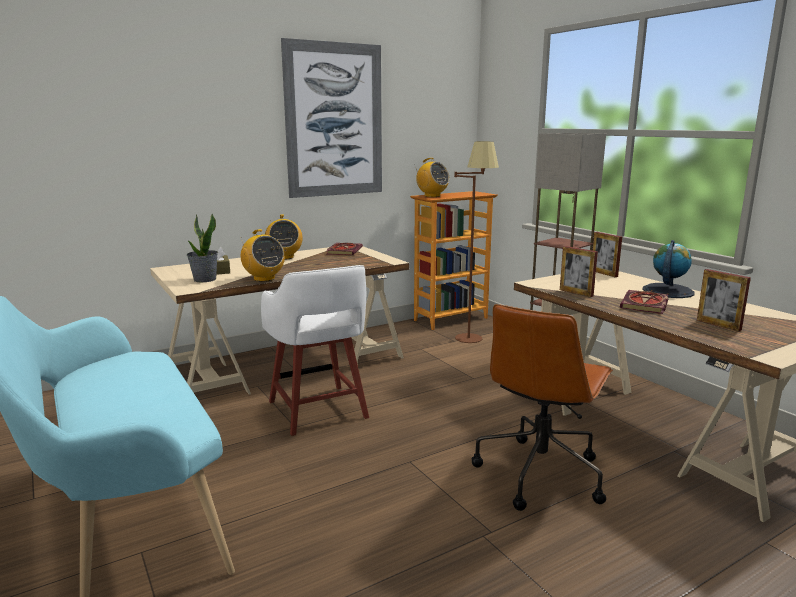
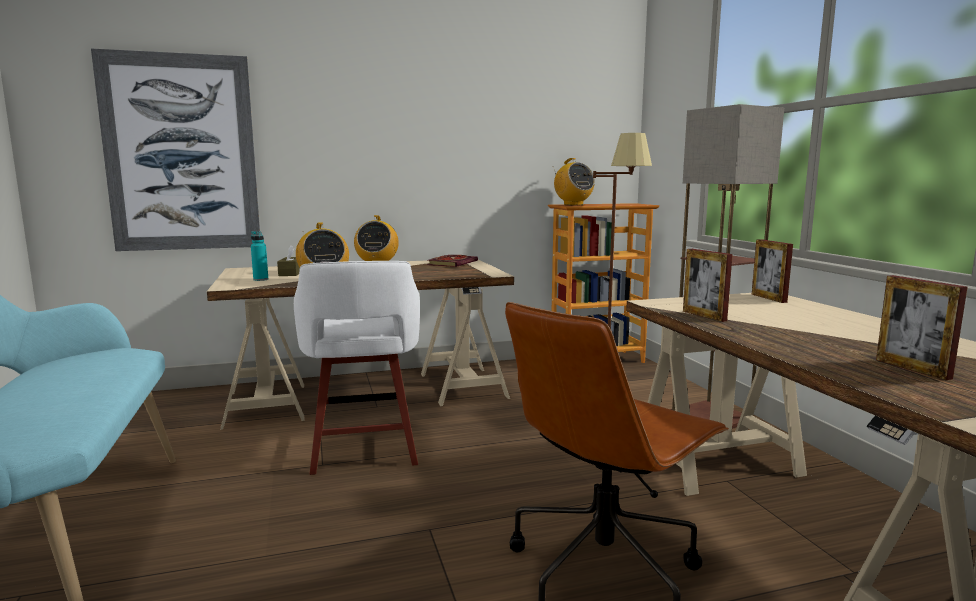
camera: 15 degrees right, 5 degrees down
potted plant [187,213,218,282] -> turquoise bottle [251,231,268,281]
picture [281,38,382,198] -> picture moved to [91,48,260,251]
book [620,290,668,314] -> none
globe [642,240,695,298] -> none

